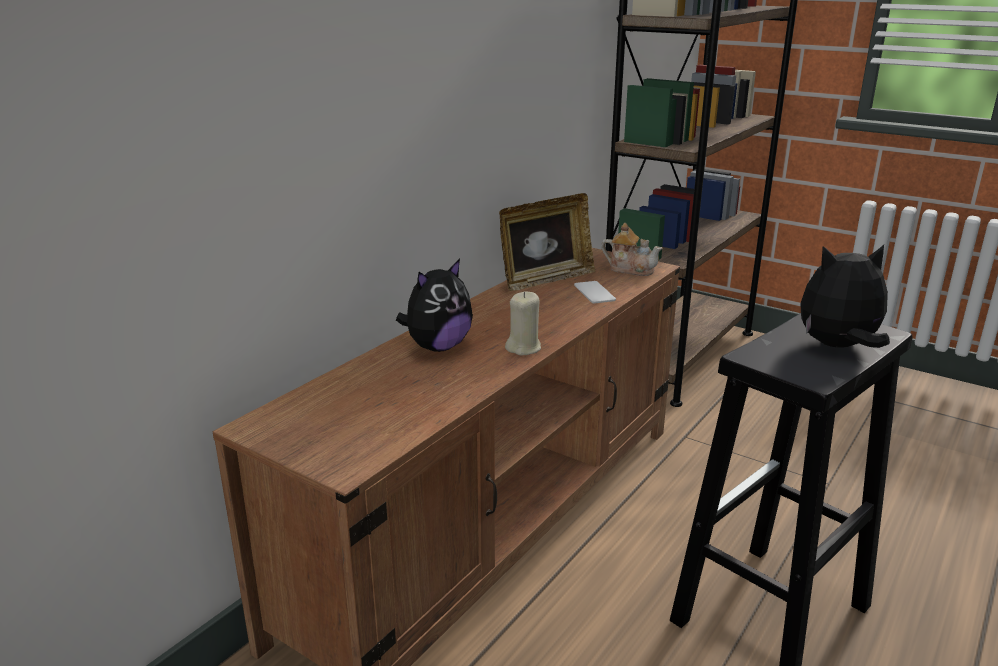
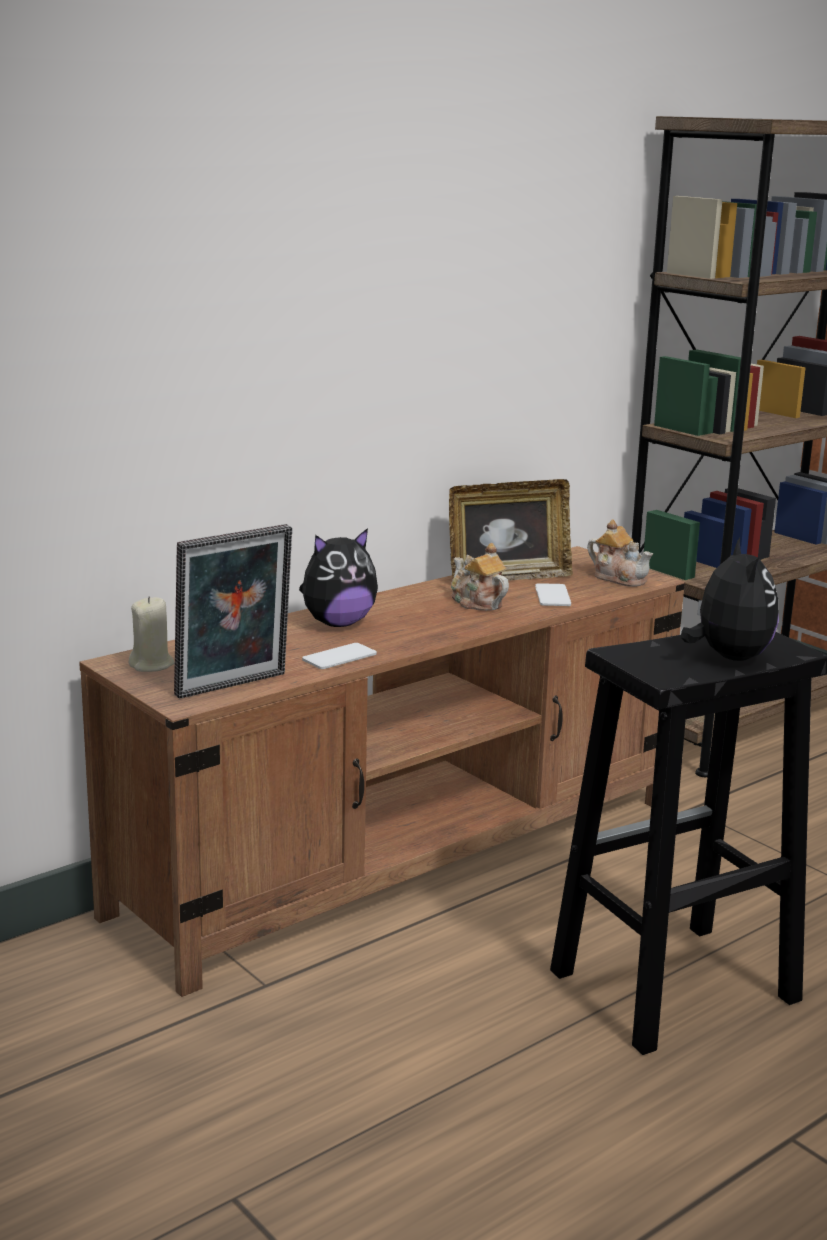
camera: 15 degrees right, 5 degrees down
beige candle [505,291,541,355] -> beige candle moved to [129,596,175,672]
plush toy [800,245,890,348] -> plush toy turned 75 degrees clockwise [681,538,779,661]
none -> picture frame [174,524,292,699]
none -> phone [302,643,377,669]
none -> teapot [451,543,509,611]

